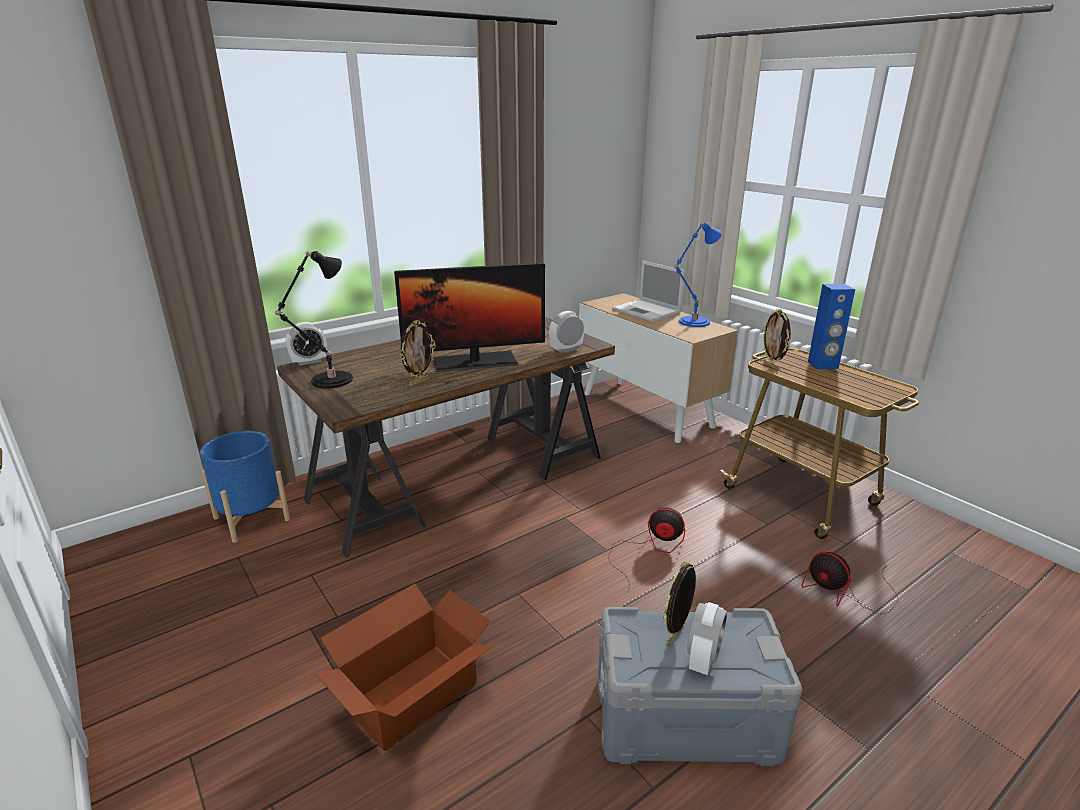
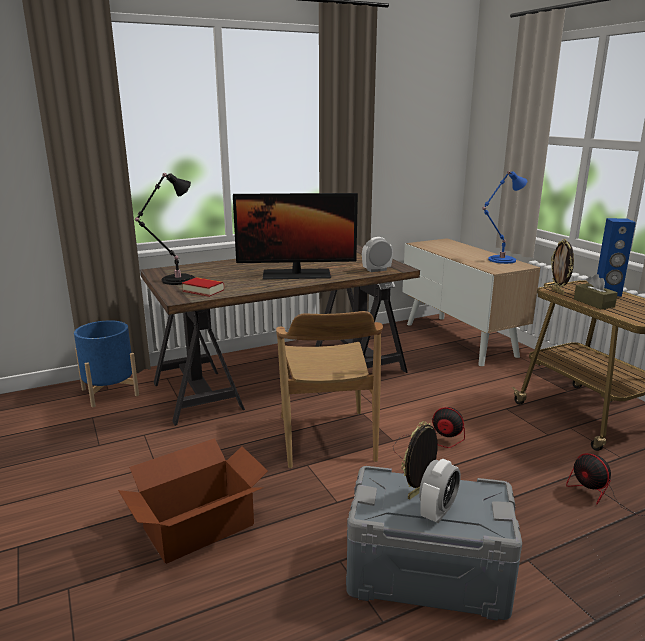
camera: 10 degrees right, 5 degrees down
alarm clock [286,322,327,366] -> none
picture frame [400,320,436,386] -> none
laptop [612,261,685,322] -> none
none -> book [182,277,224,297]
none -> brown chair [276,311,383,468]
none -> brown tissue box [574,274,618,310]

